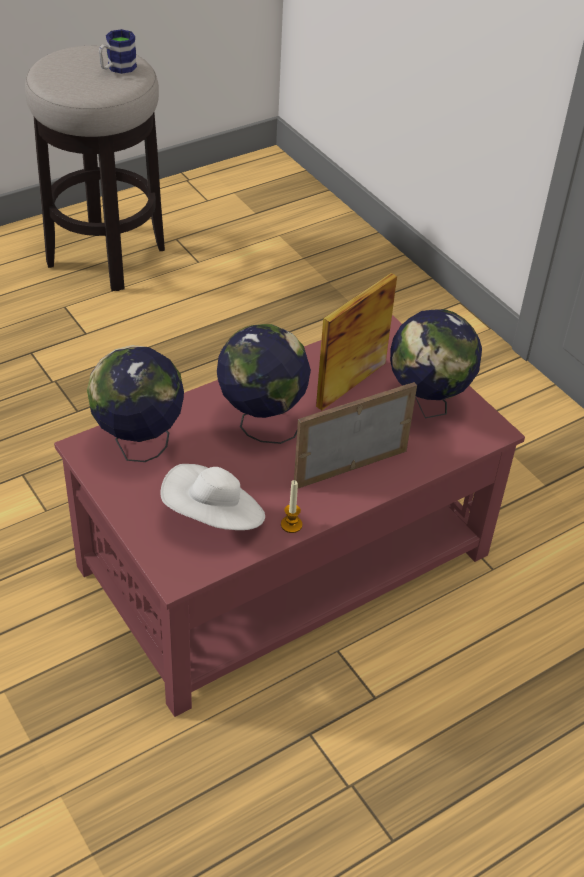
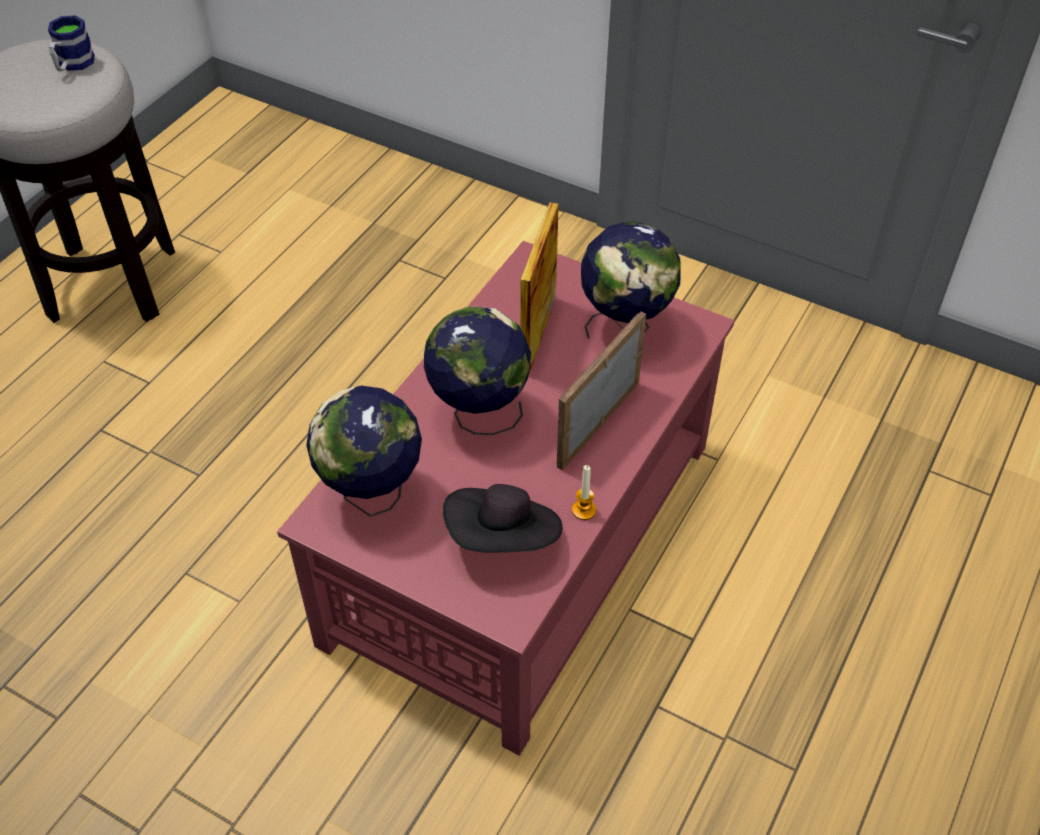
camera: 25 degrees left, 5 degrees up
white hat [160,464,265,530] -> black hat [443,484,562,553]

